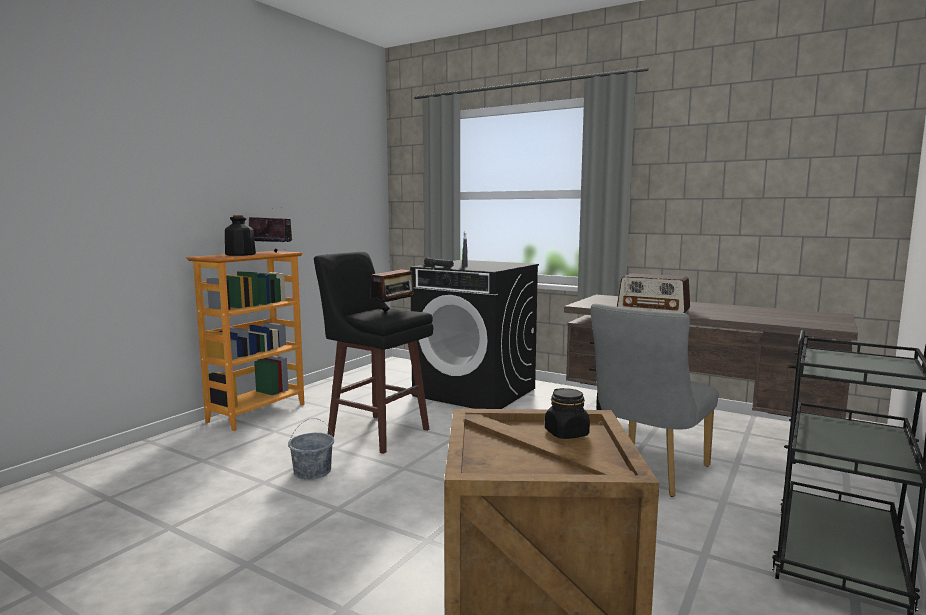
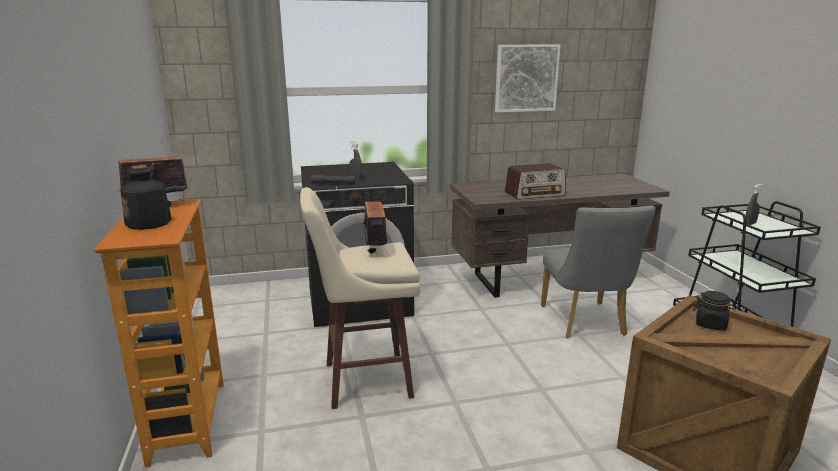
camera: 45 degrees left, 10 degrees up
grey bucket [288,418,334,480] -> none
black stool [314,252,433,454] -> beige stool [300,187,420,409]
none -> picture [495,45,561,112]
none -> grey spray bottle [745,184,763,225]

